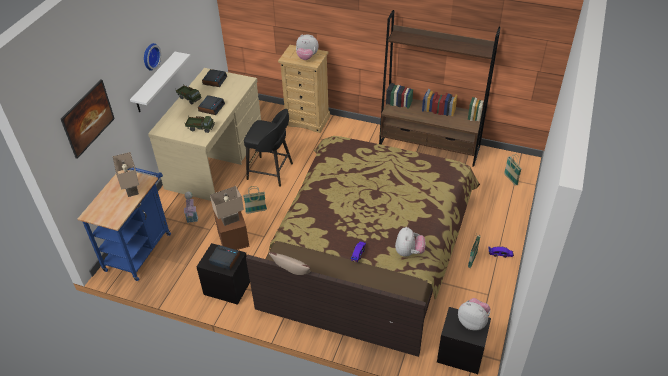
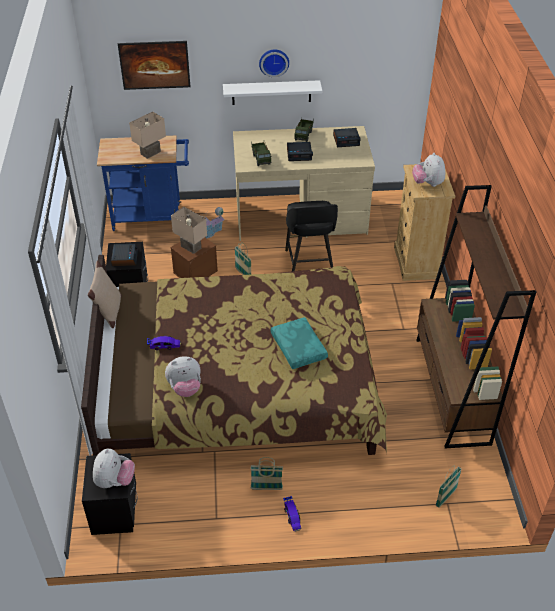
camera: 65 degrees right, 0 degrees up
none -> turquoise pillow [271,317,328,369]

